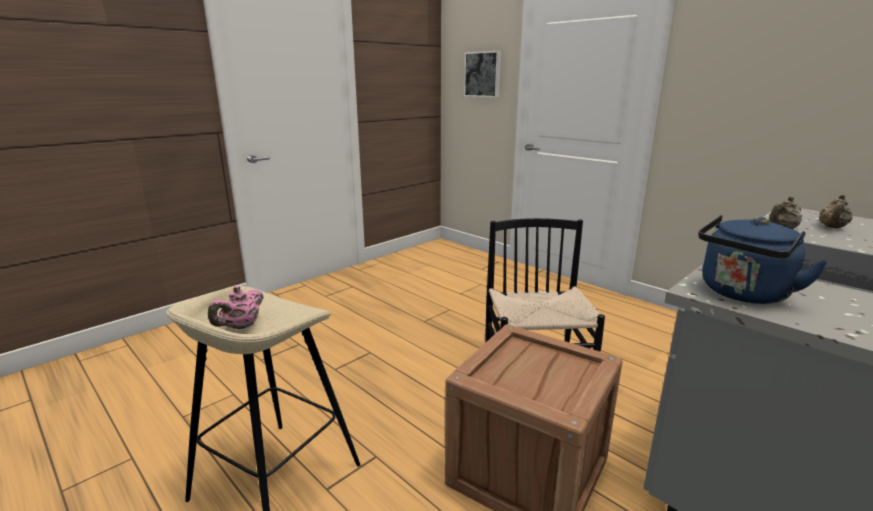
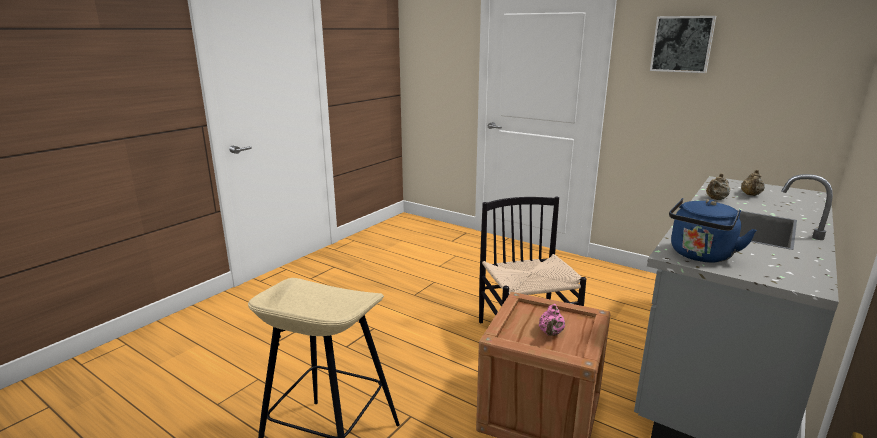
camera: 10 degrees left, 0 degrees up
pink teapot [208,286,264,329] -> pink teapot moved to [539,304,565,336]
picture [464,51,501,97] -> picture moved to [650,16,716,73]

